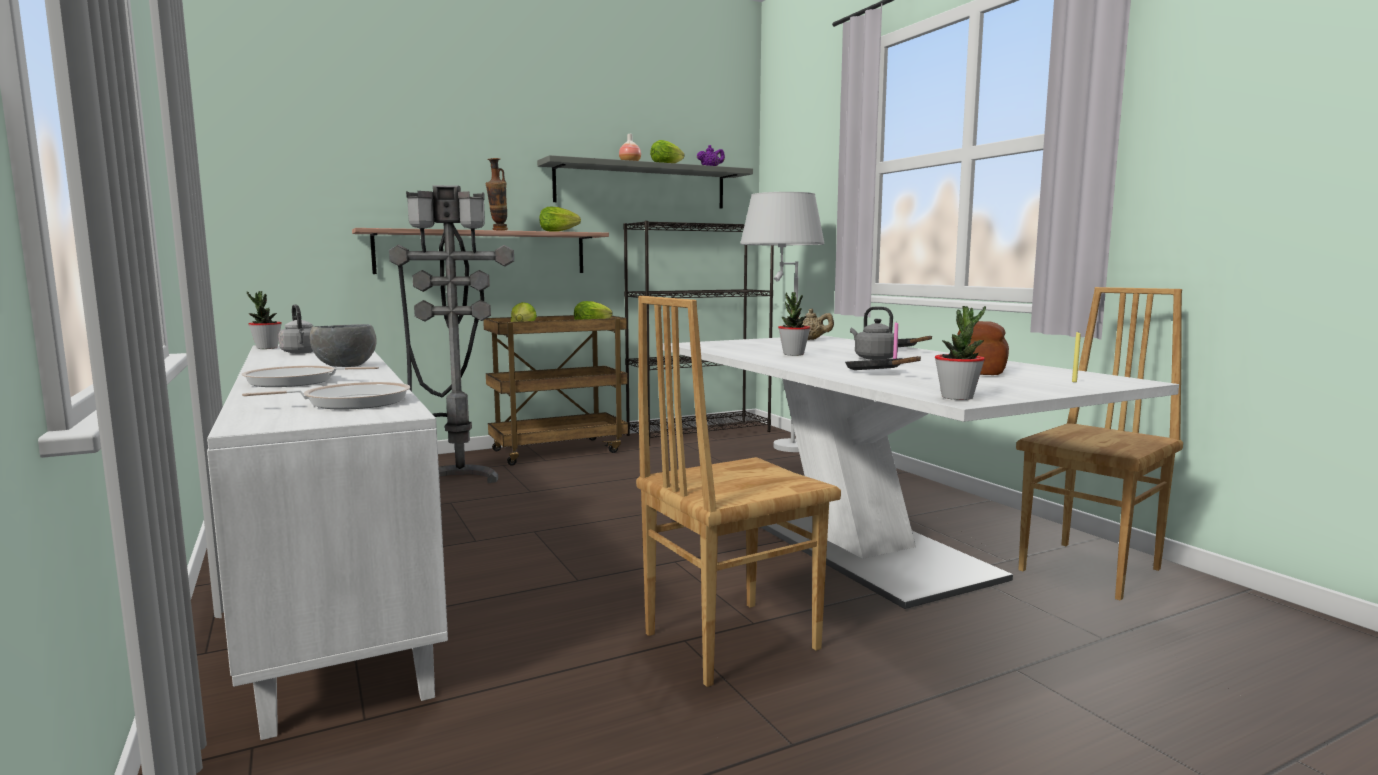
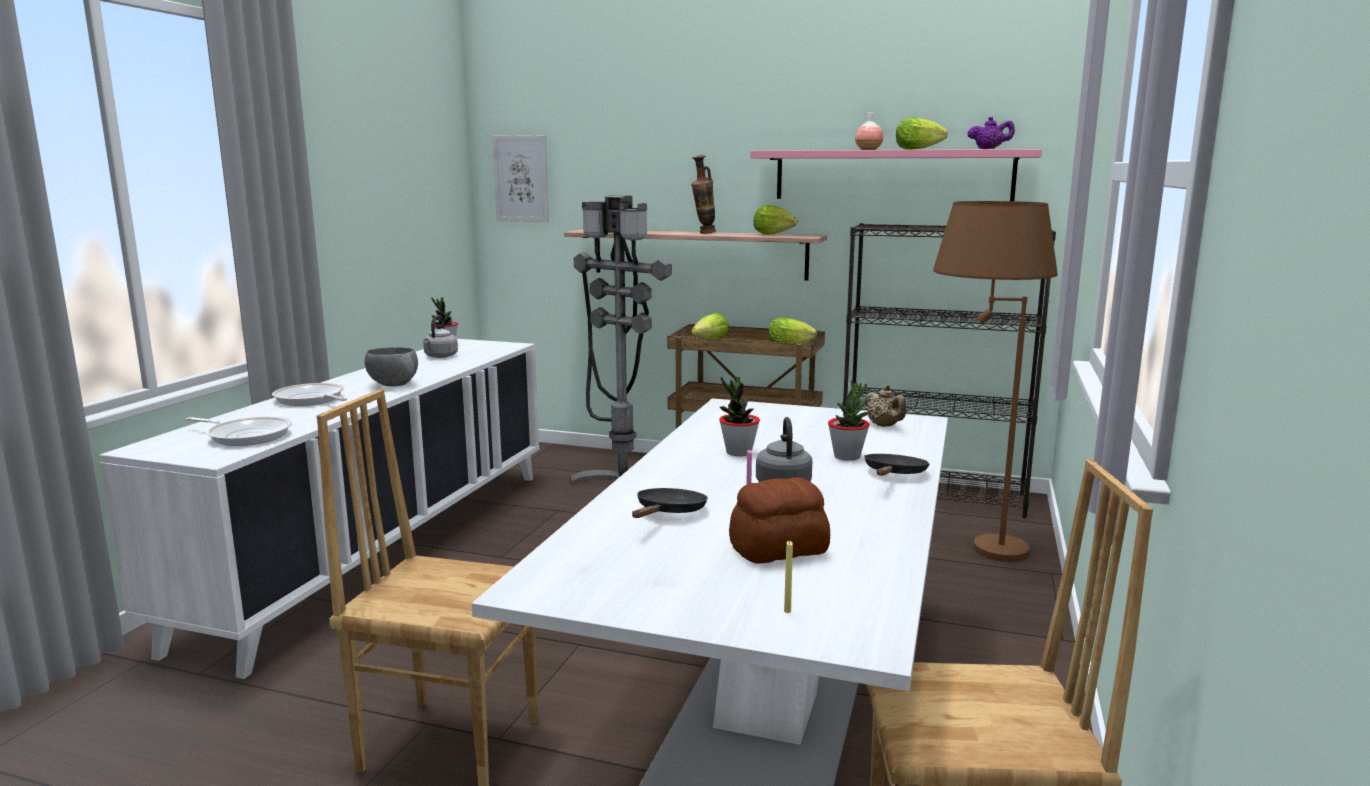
camera: 45 degrees right, 5 degrees up
grey shelf [537,155,753,208] -> pink shelf [750,149,1042,201]
white floor lamp [740,192,824,452] -> brown floor lamp [933,201,1058,562]
potted plant [935,306,986,400] -> potted plant moved to [828,380,870,461]
none -> picture [492,135,549,222]

